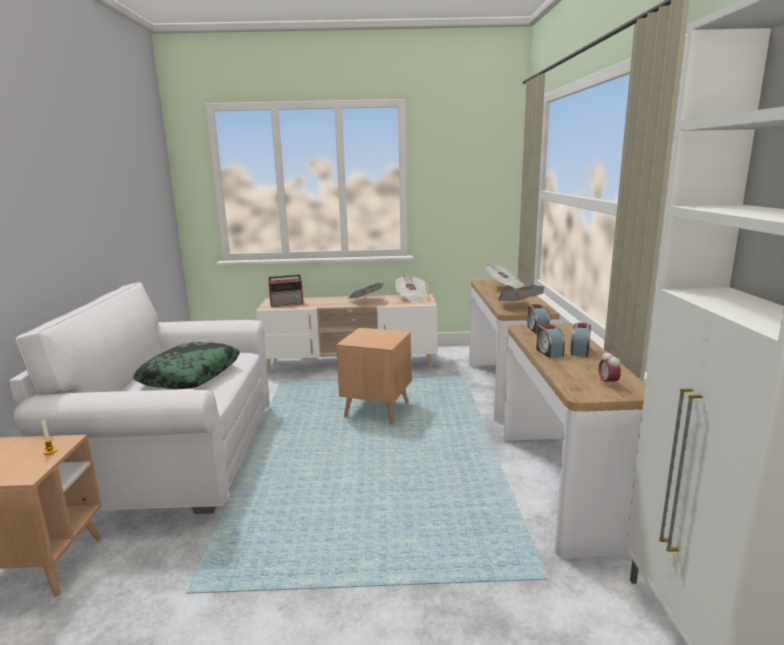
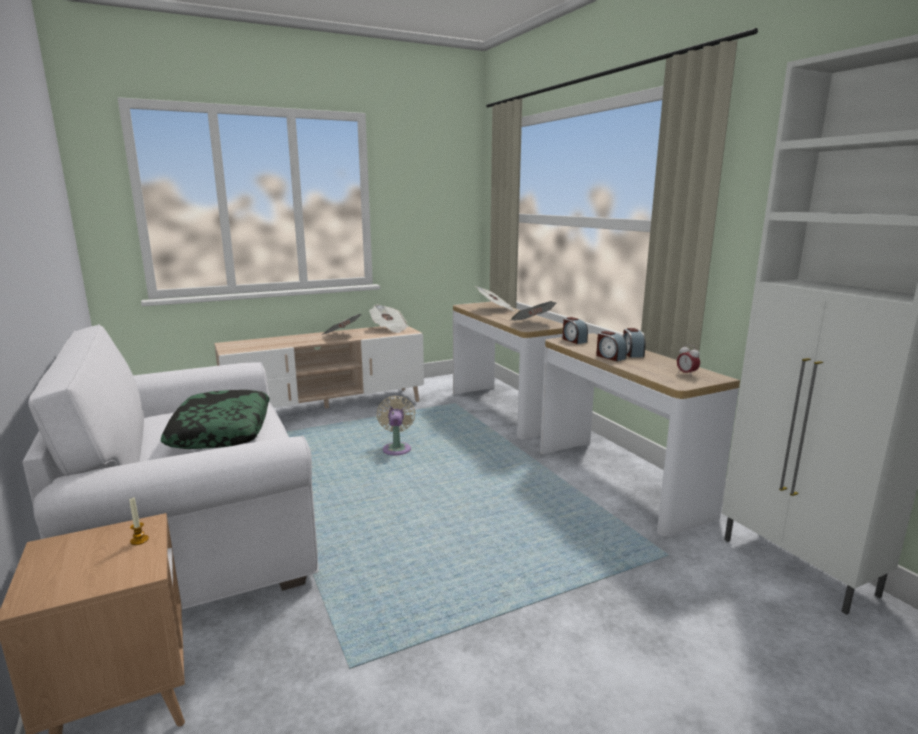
camera: 25 degrees left, 0 degrees up
radio [268,275,303,307] -> none
brown side table [336,328,411,424] -> beige fan [377,396,415,455]

